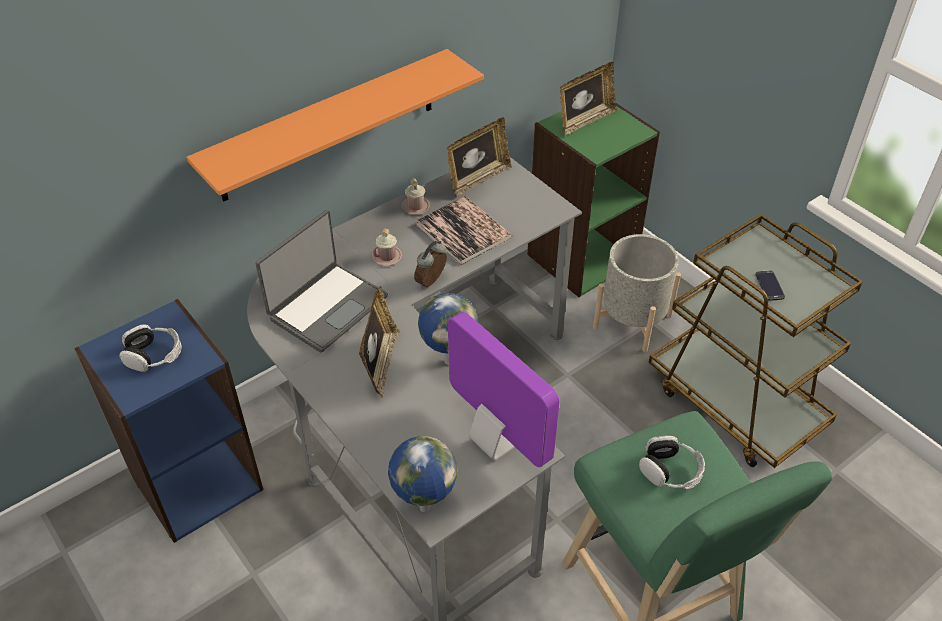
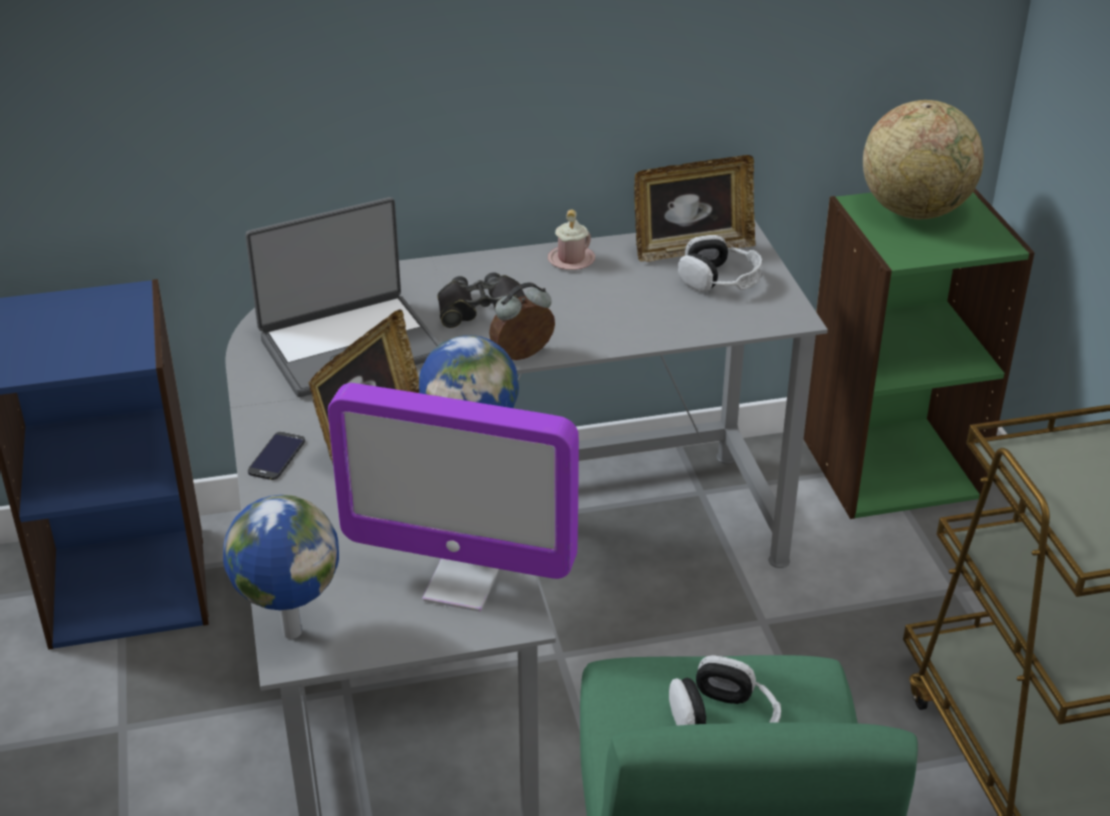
camera: 25 degrees right, 10 degrees down
headphones [119,324,182,372] -> headphones moved to [678,235,762,292]
orange shelf [186,49,484,202] -> none
pink mug [372,228,403,266] -> black binoculars [437,272,525,328]
book [416,196,512,266] -> none
monitor [448,312,560,467] -> monitor turned 120 degrees clockwise [328,383,579,611]
picture frame [560,62,617,135] -> globe [863,100,984,220]
grey planter [593,234,681,352] -> none
phone [755,270,785,301] -> phone moved to [248,432,305,480]

